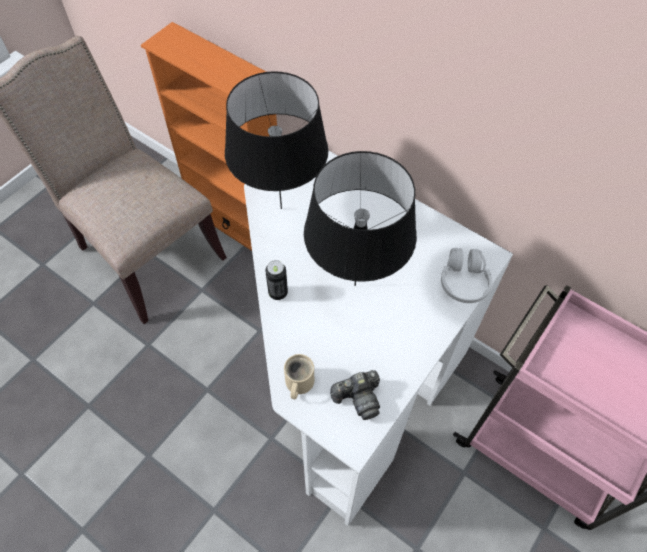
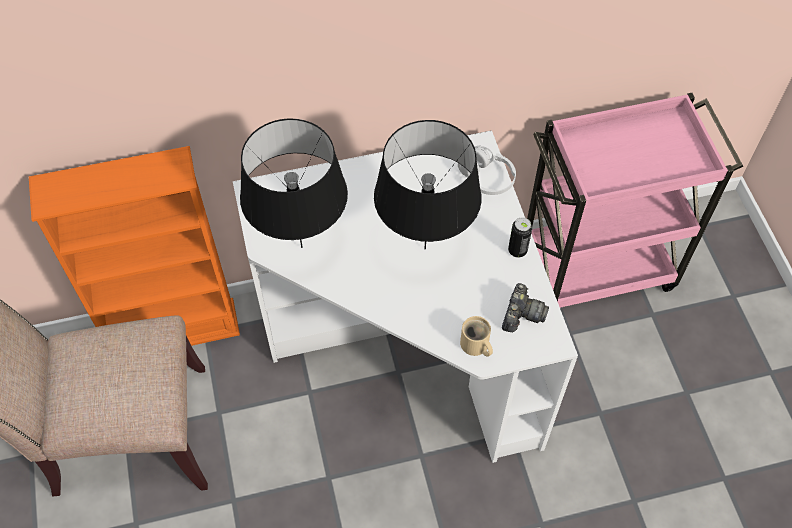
camera: 50 degrees left, 0 degrees up
can [265,260,288,300] -> can moved to [508,217,532,258]

